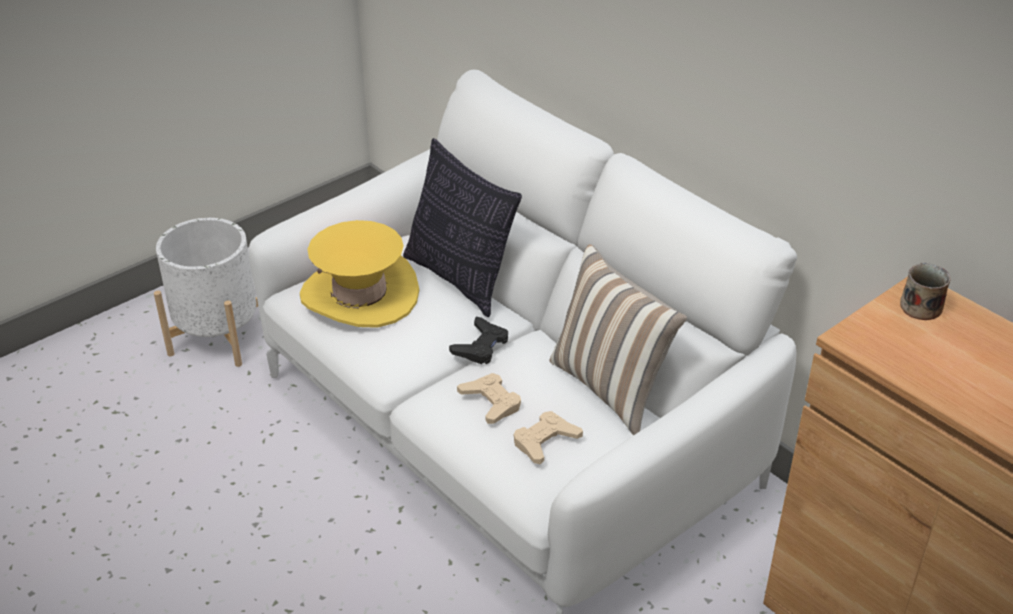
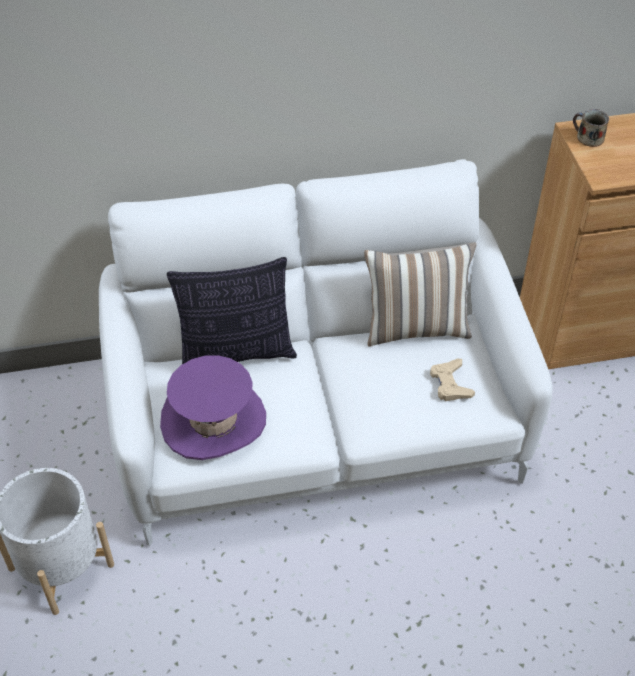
camera: 60 degrees left, 10 degrees up
yellow hat [300,220,419,328] -> purple hat [160,355,266,460]
black game controller [449,317,508,364] -> none
beige game controller [457,373,521,424] -> none

